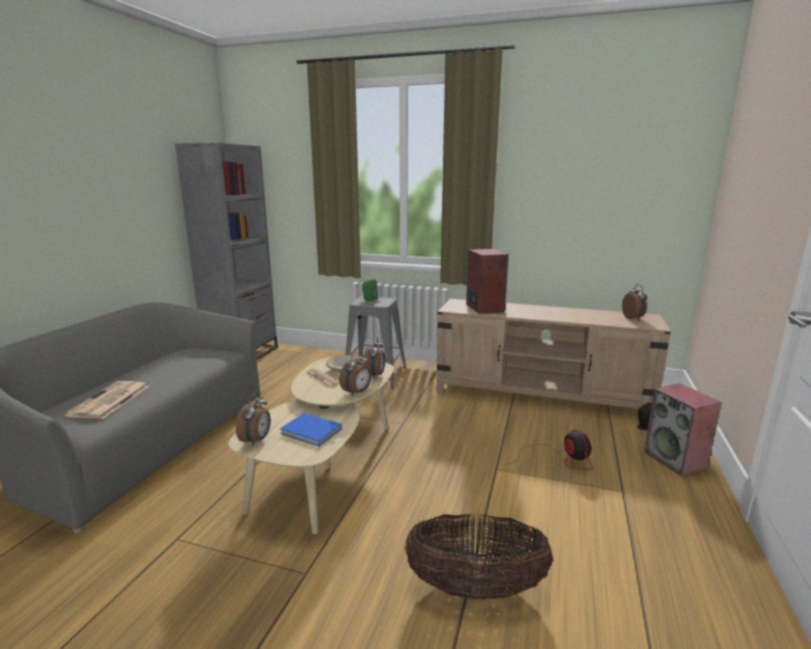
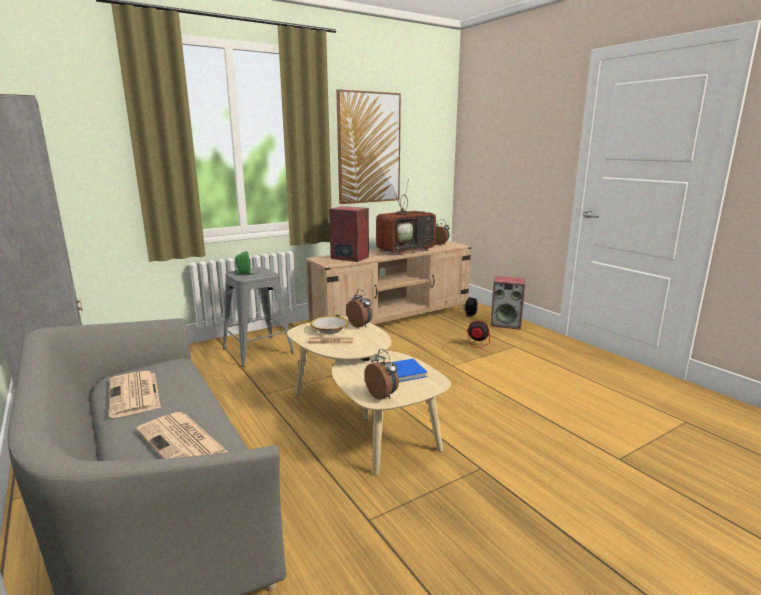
camera: 50 degrees left, 0 degrees up
alarm clock [339,351,371,395] -> none
basket [404,514,553,600] -> none
none -> newspaper [109,371,161,418]
none -> picture [336,89,401,204]
none -> television [376,179,436,255]

